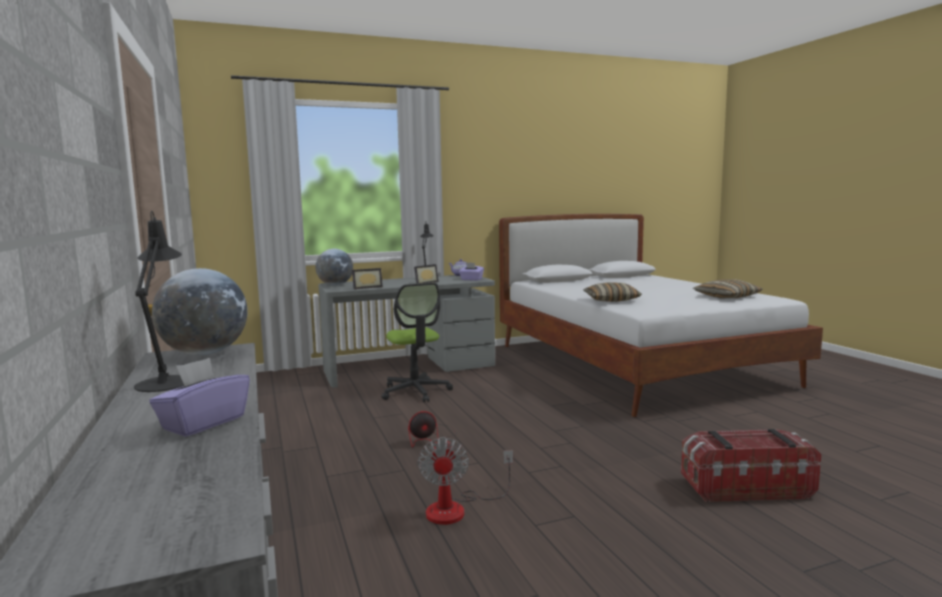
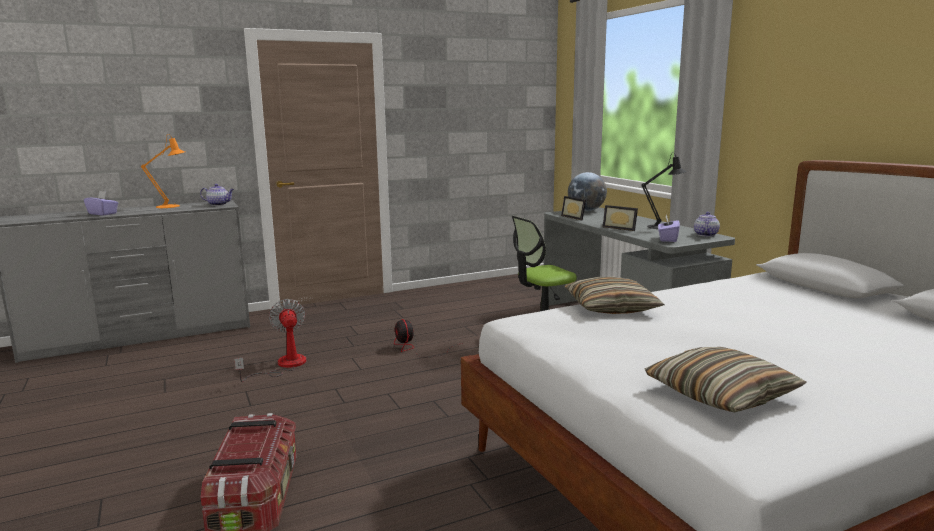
camera: 85 degrees right, 5 degrees up
black table lamp [134,211,184,392] -> orange table lamp [141,134,185,208]
globe [152,268,248,355] -> teapot [200,184,234,206]
fan [418,438,513,525] -> fan turned 75 degrees clockwise [234,299,306,382]

